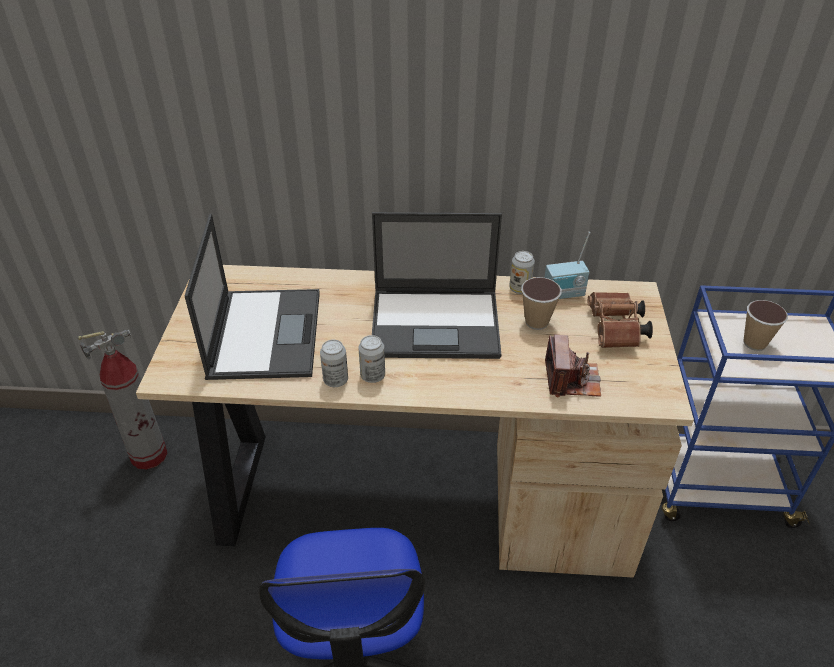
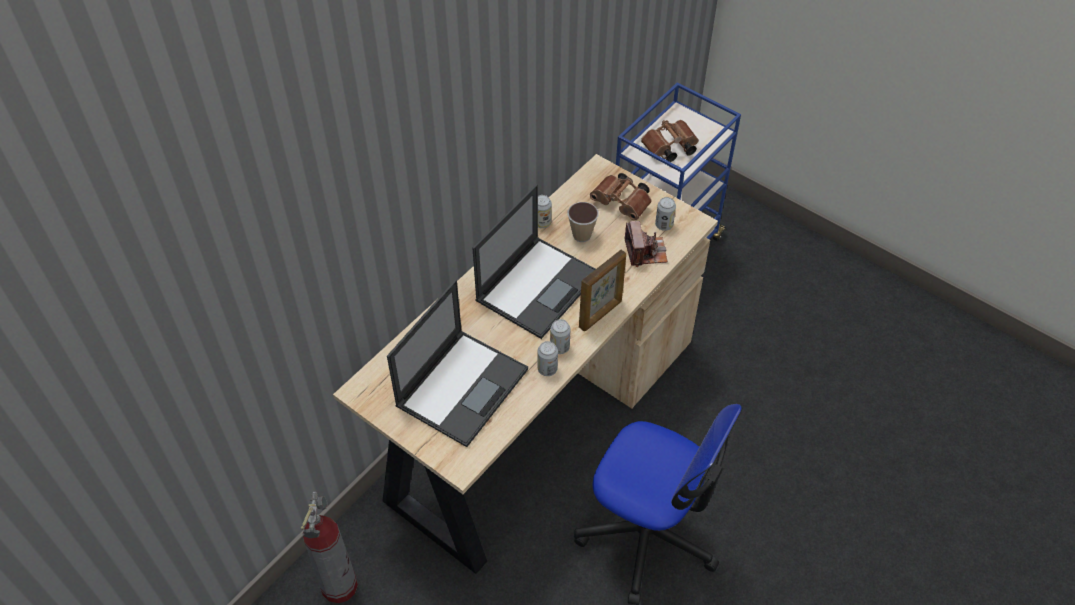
camera: 55 degrees left, 10 degrees up
laptop [185,214,320,380] -> laptop turned 90 degrees clockwise [387,280,528,447]
radio [544,232,590,299] -> none
camera [545,334,601,397] -> camera turned 45 degrees clockwise [625,221,668,267]
cup [744,300,788,351] -> brown binoculars [641,120,699,162]
none -> picture frame [579,250,626,331]
none -> can [655,197,676,231]

